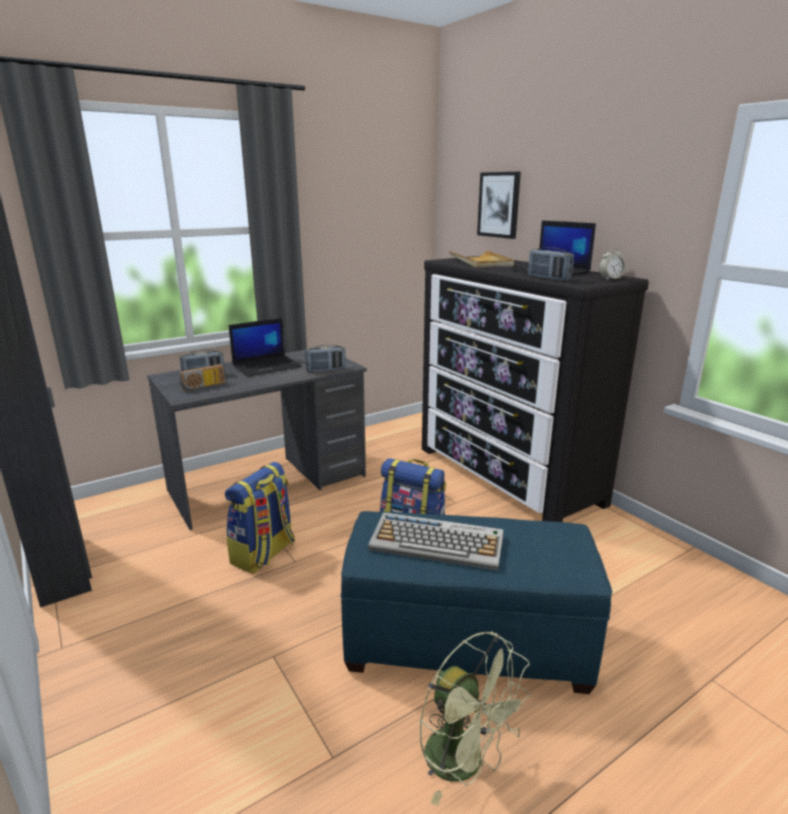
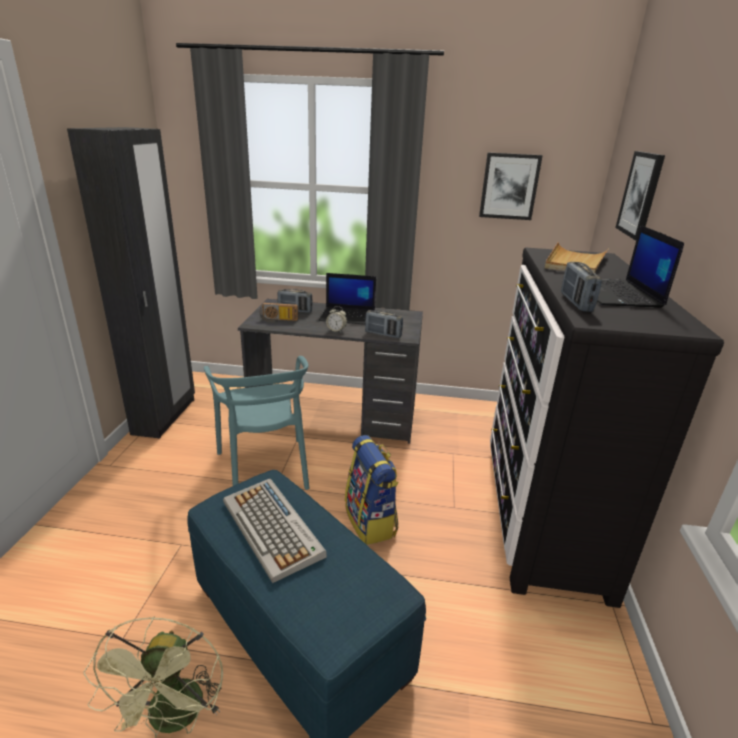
camera: 40 degrees right, 5 degrees up
backpack [225,462,295,574] -> turquoise chair [204,356,309,490]
alarm clock [599,247,626,280] -> alarm clock moved to [326,306,347,332]
none -> picture [479,152,543,220]

